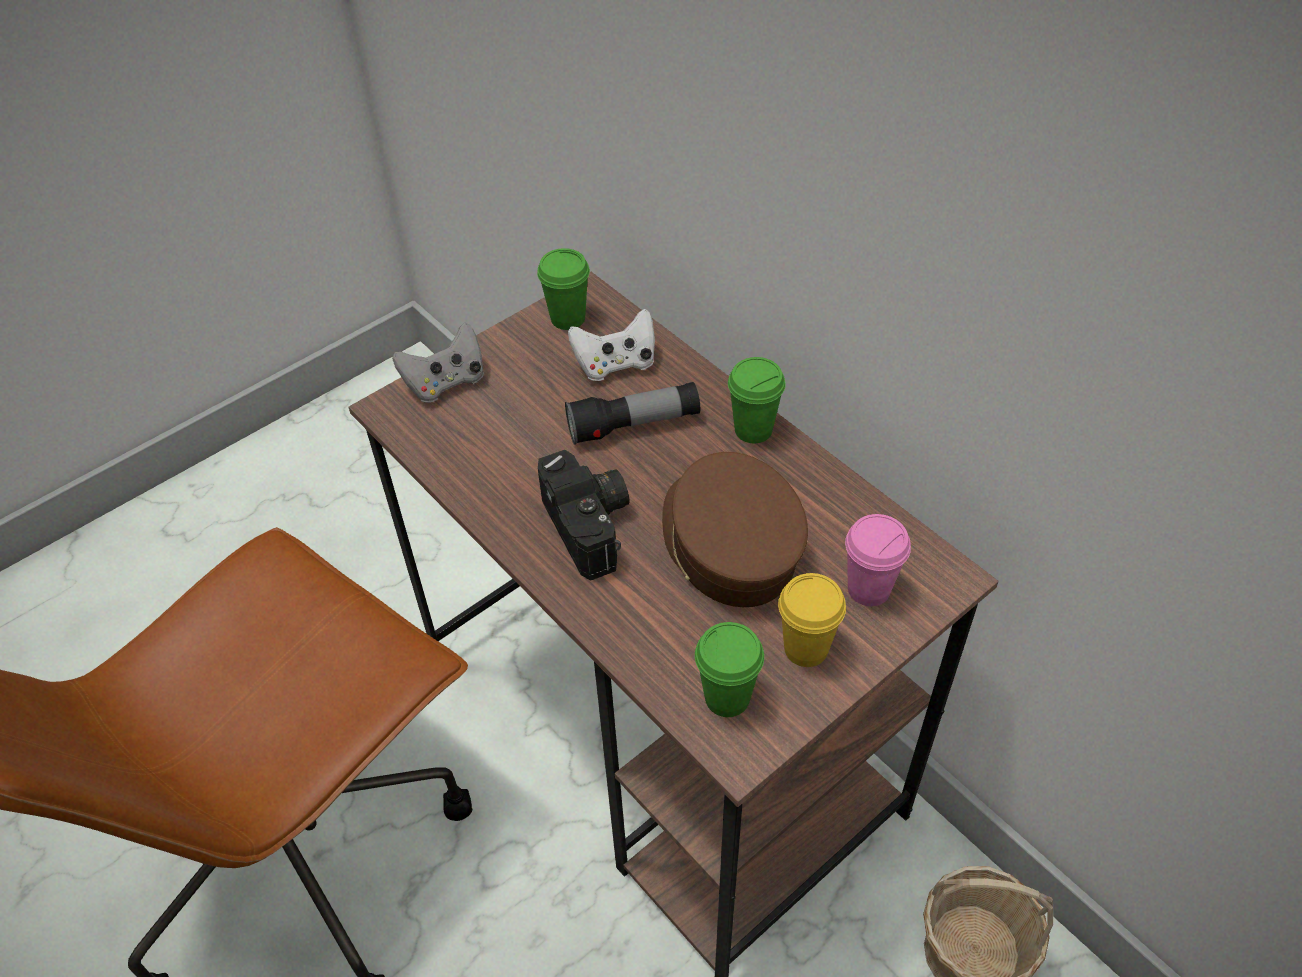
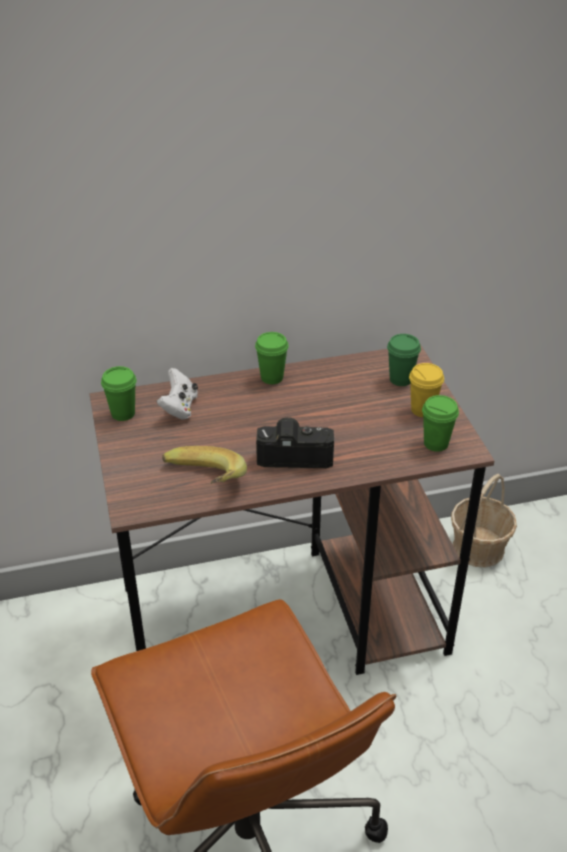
camera: 65 degrees left, 10 degrees down
grey game controller [392,322,484,403] -> none
flashlight [565,382,700,445] -> none
brown cap [662,452,808,607] -> none
pink cup [845,514,911,606] -> green cup [387,334,421,386]
none -> banana [162,446,247,484]

